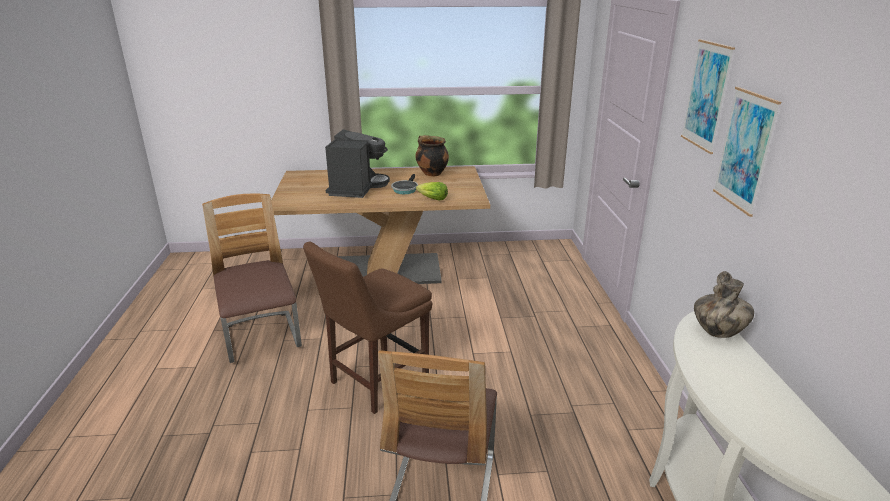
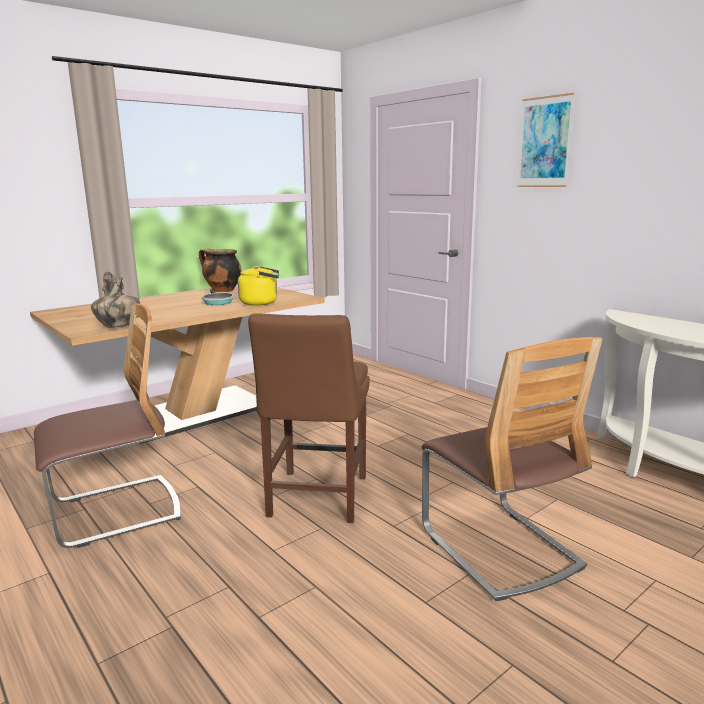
camera: 35 degrees left, 10 degrees down
chair [202,194,302,363] -> chair turned 120 degrees clockwise [34,304,181,548]
coffee machine [325,129,390,198] -> none
lettuce [416,182,448,201] -> yellow kettle [238,266,279,306]
vase [694,271,754,338] -> vase moved to [91,272,140,328]
picture [713,87,781,217] -> none

